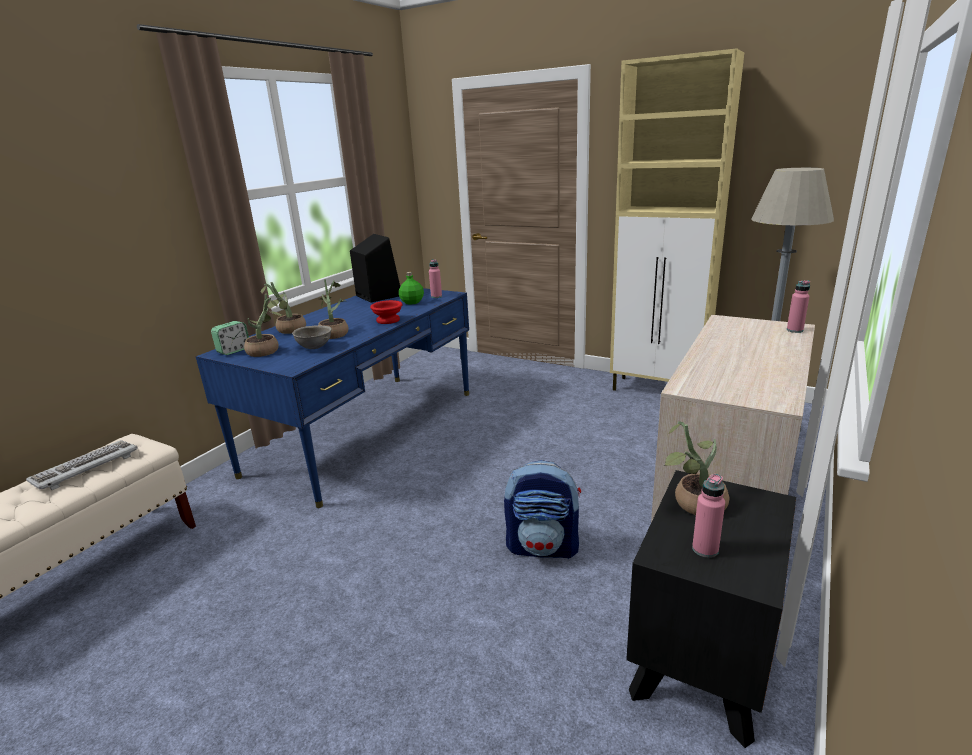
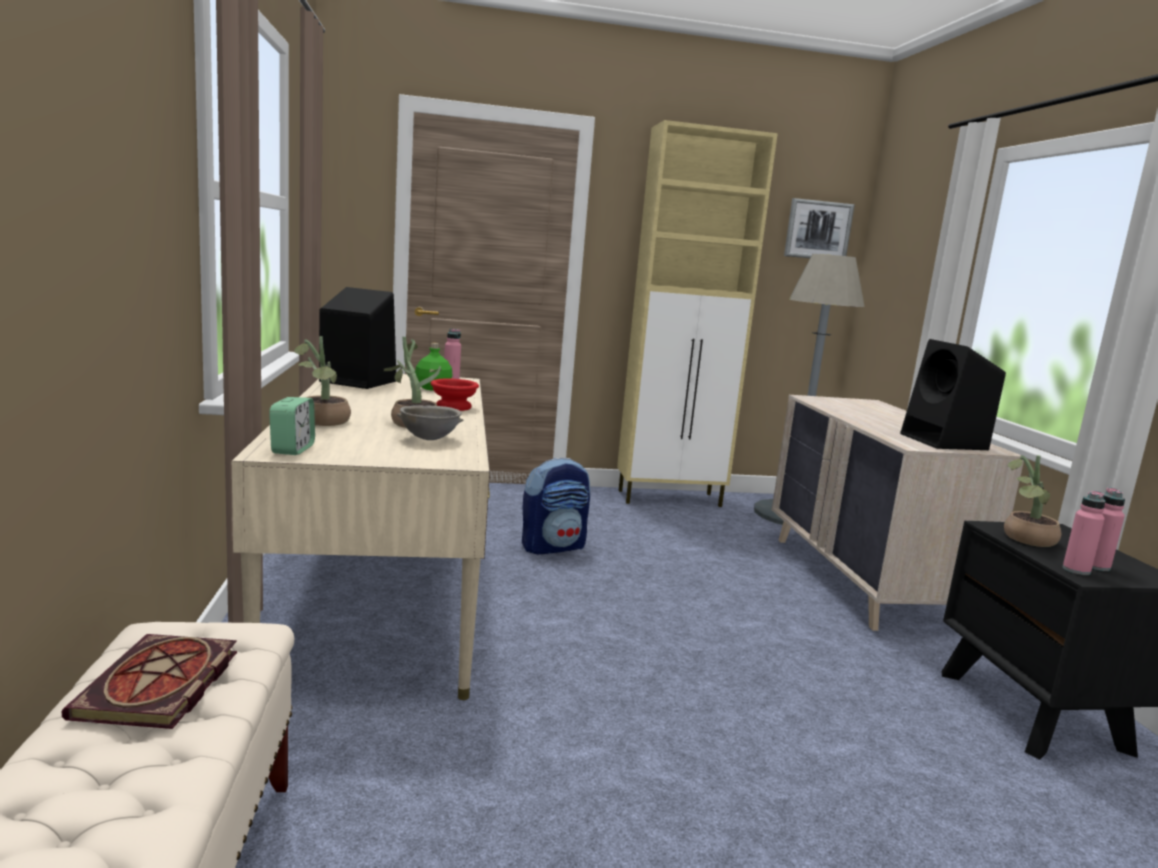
camera: 40 degrees left, 10 degrees down
keyboard [26,440,138,490] -> book [62,634,237,729]
blue desk [196,288,469,508] -> beige desk [232,374,490,700]
potted plant [244,294,283,357] -> none
backpack [504,460,581,559] -> backpack moved to [522,458,590,554]
pink bottle [787,280,810,333] -> pink bottle moved to [1063,491,1105,575]
none -> picture [784,198,855,258]
none -> black speaker [900,339,1006,450]

